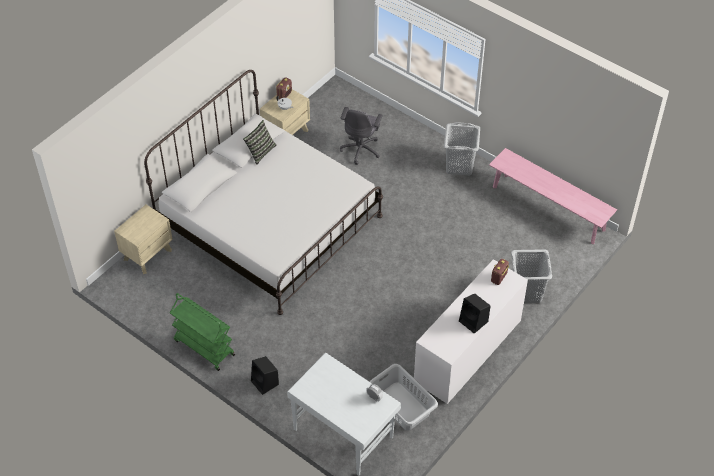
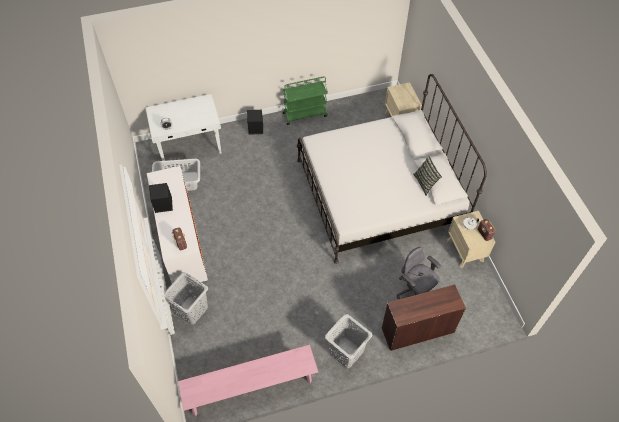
camera: 125 degrees right, 5 degrees up
none -> brown desk [382,284,466,351]

